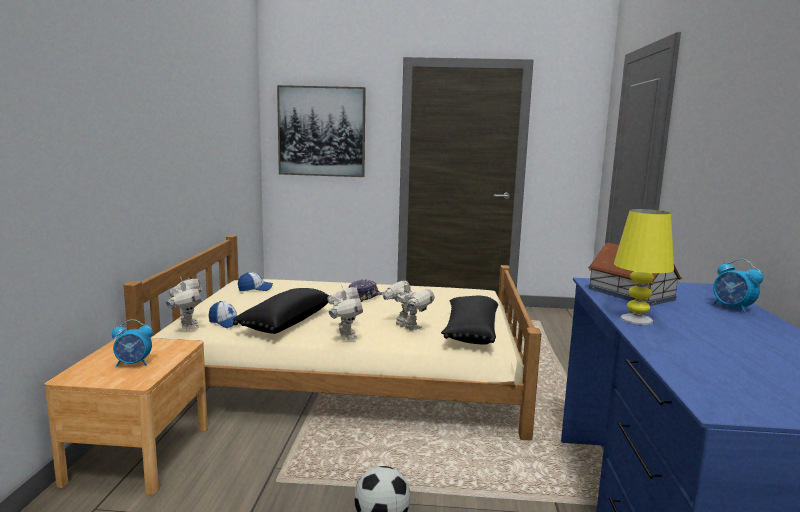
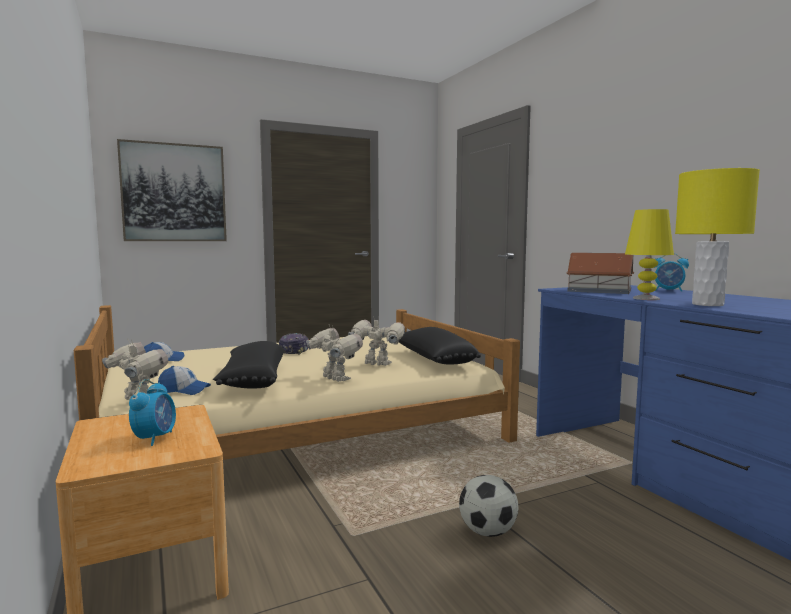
camera: 30 degrees left, 5 degrees down
alarm clock [112,319,153,367] -> alarm clock turned 45 degrees counterclockwise [129,379,176,446]
none -> yellow table lamp [675,168,760,306]

